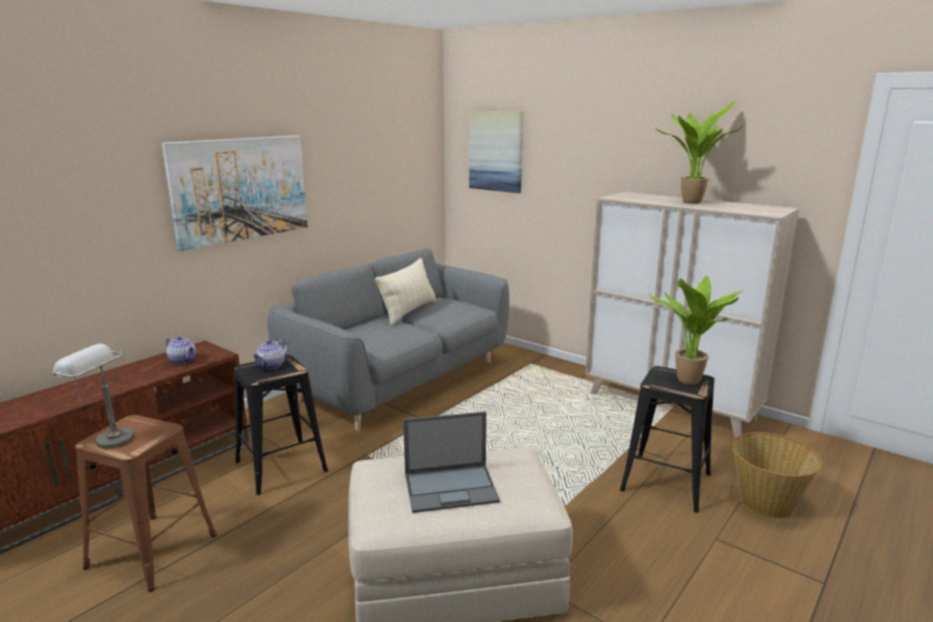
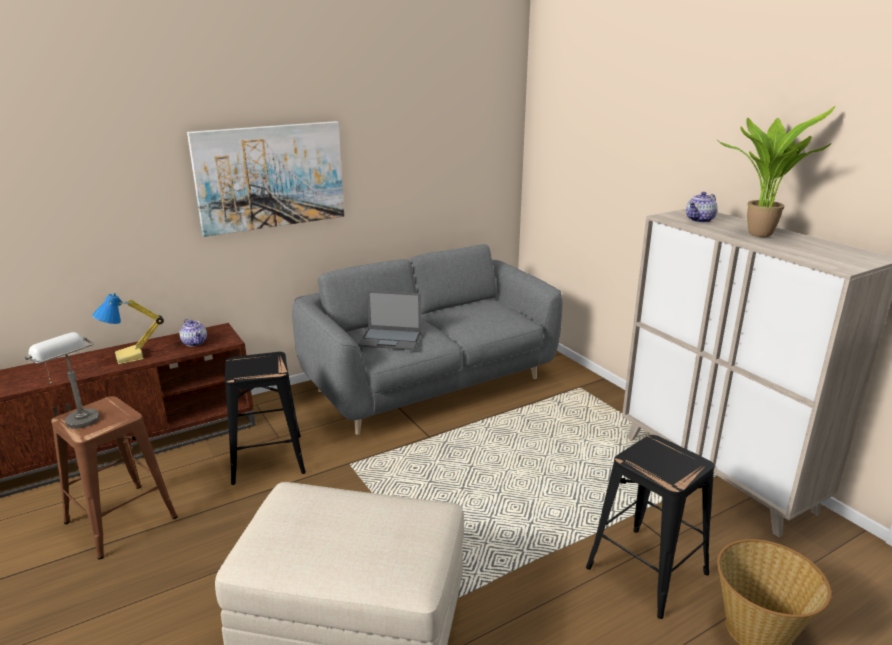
camera: 20 degrees right, 5 degrees up
teapot [251,339,288,369] -> teapot moved to [686,192,718,223]
beige pillow [375,258,436,326] -> none
laptop [403,411,500,513] -> laptop moved to [358,290,422,350]
picture [469,111,523,193] -> none
potted plant [648,276,744,385] -> none
none -> table lamp [92,293,164,364]

